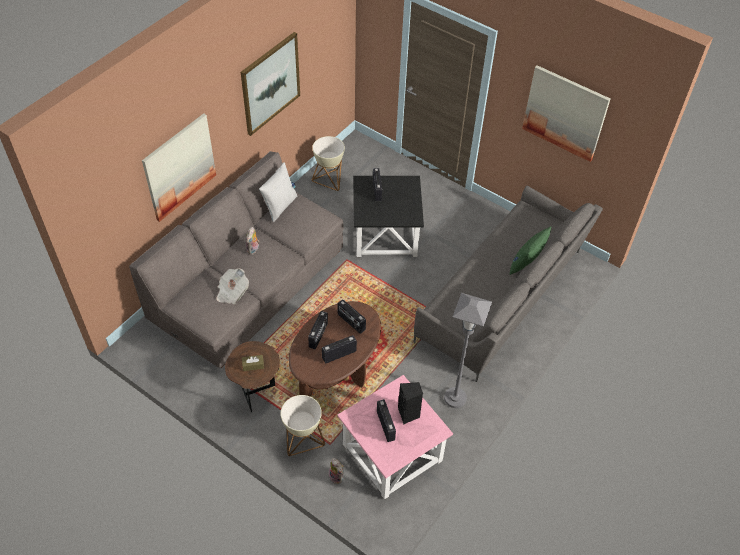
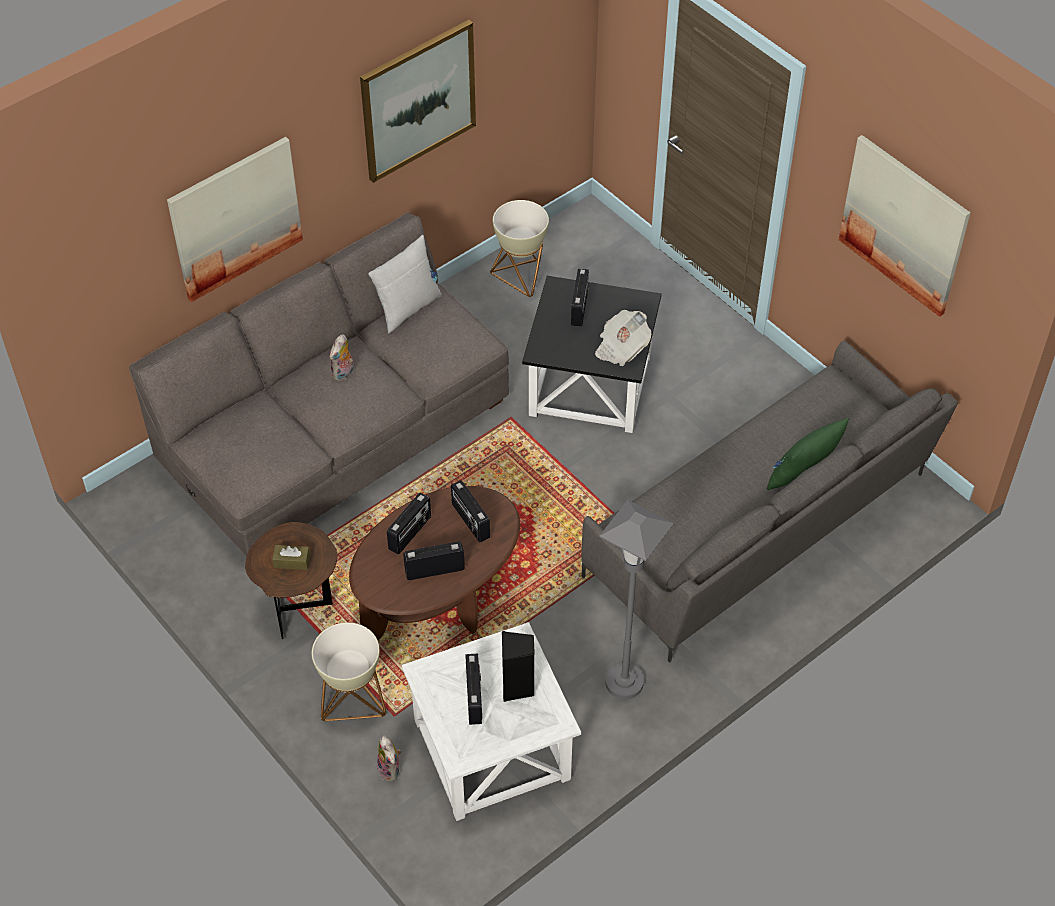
camera: 15 degrees right, 0 degrees up
newspaper [216,268,249,304] -> newspaper moved to [595,310,651,366]
pink side table [337,375,453,500] -> white side table [402,622,581,821]

